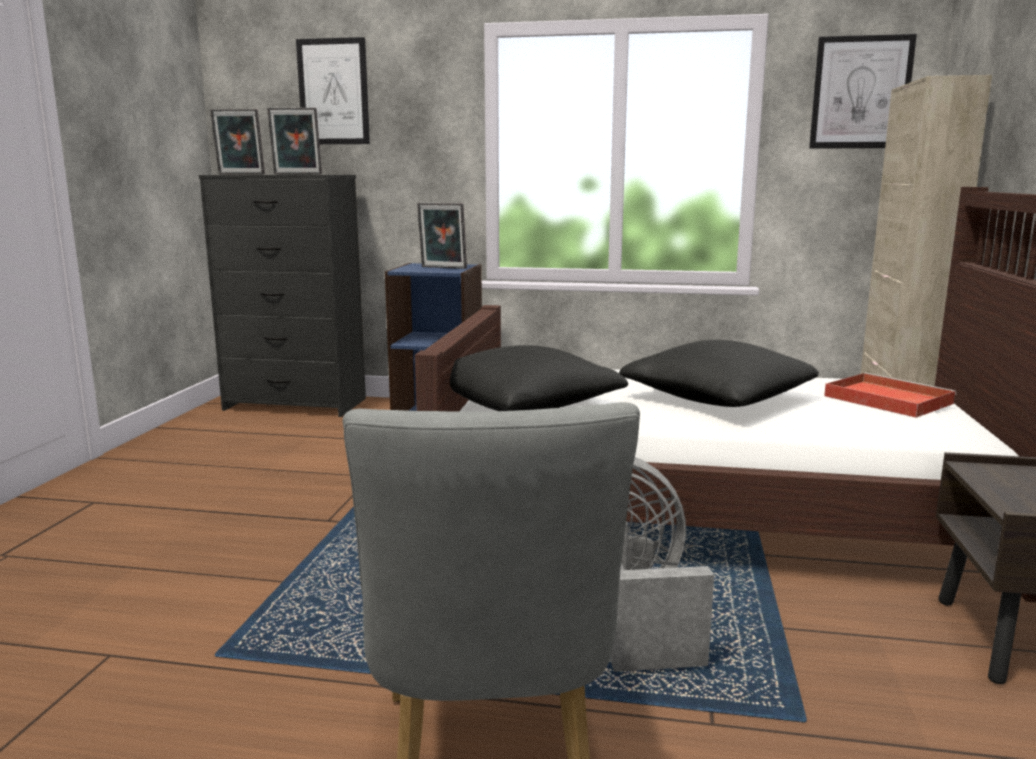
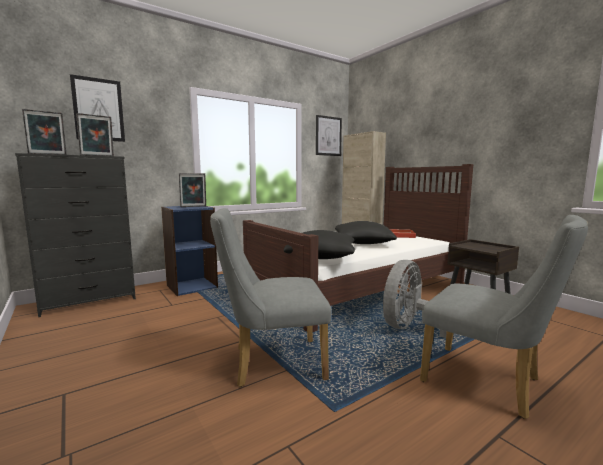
camera: 45 degrees left, 5 degrees down
none -> grey chair [210,208,332,387]

